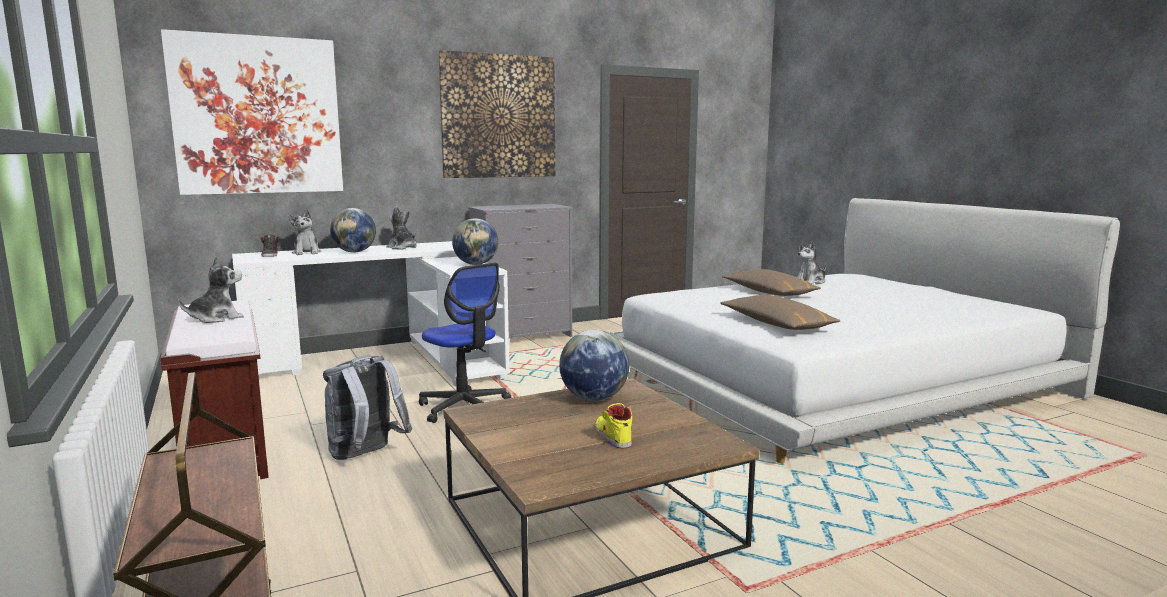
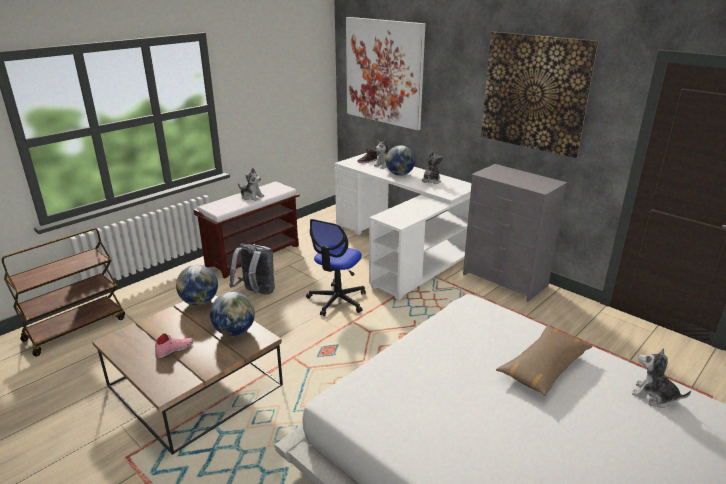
camera: 70 degrees right, 15 degrees up
globe [452,218,498,265] -> globe moved to [176,265,218,305]
yellow shoe [595,403,632,448] -> pink shoe [155,333,193,358]
brown pillow [720,295,840,330] -> none

